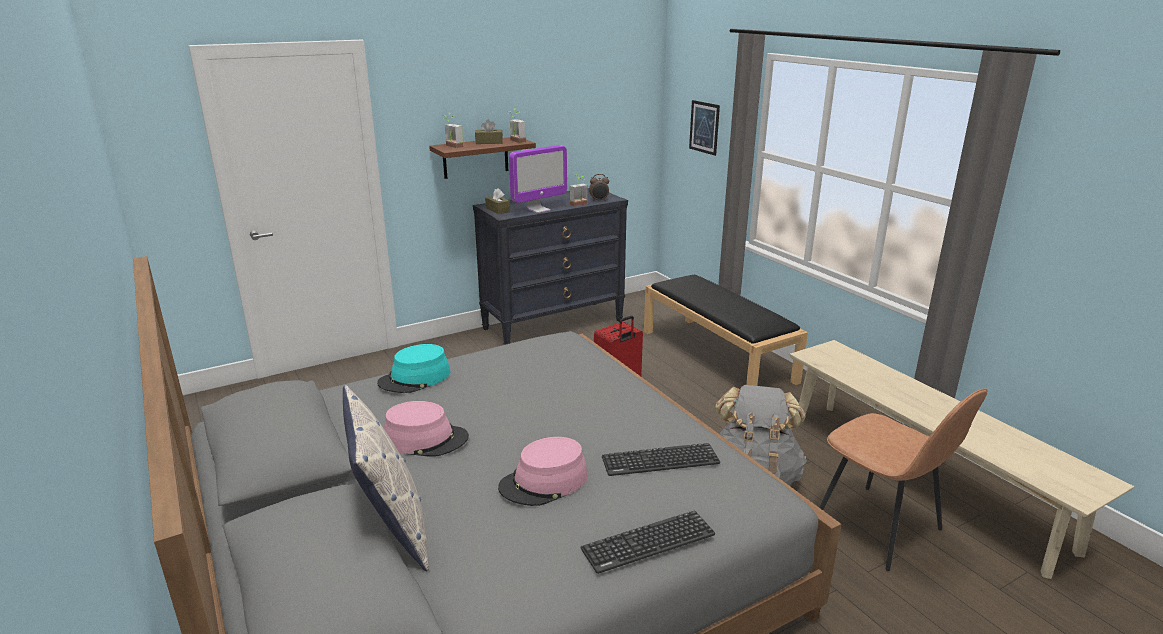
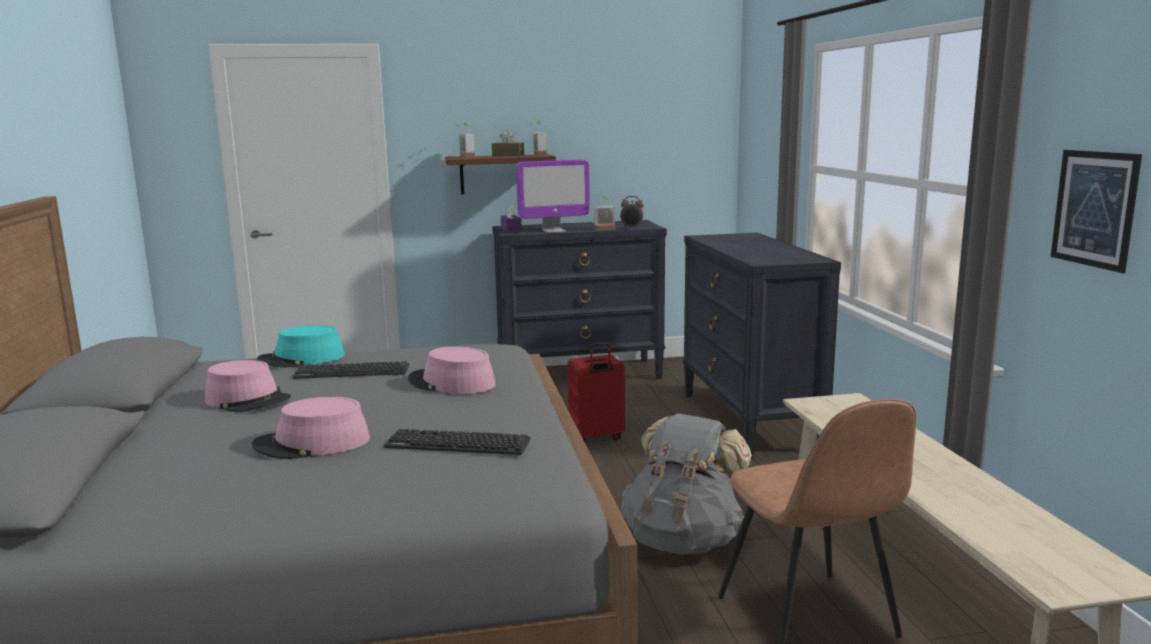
camera: 20 degrees right, 10 degrees down
pillow [343,385,429,571] -> none
brown tissue box [485,188,510,214] -> purple tissue box [501,205,522,232]
keyboard [580,510,715,574] -> keyboard moved to [293,361,409,379]
black bench [644,275,808,386] -> black dresser [683,233,841,459]
picture [689,100,720,156] -> picture moved to [1051,150,1142,273]
none -> pink hat [408,347,496,394]

